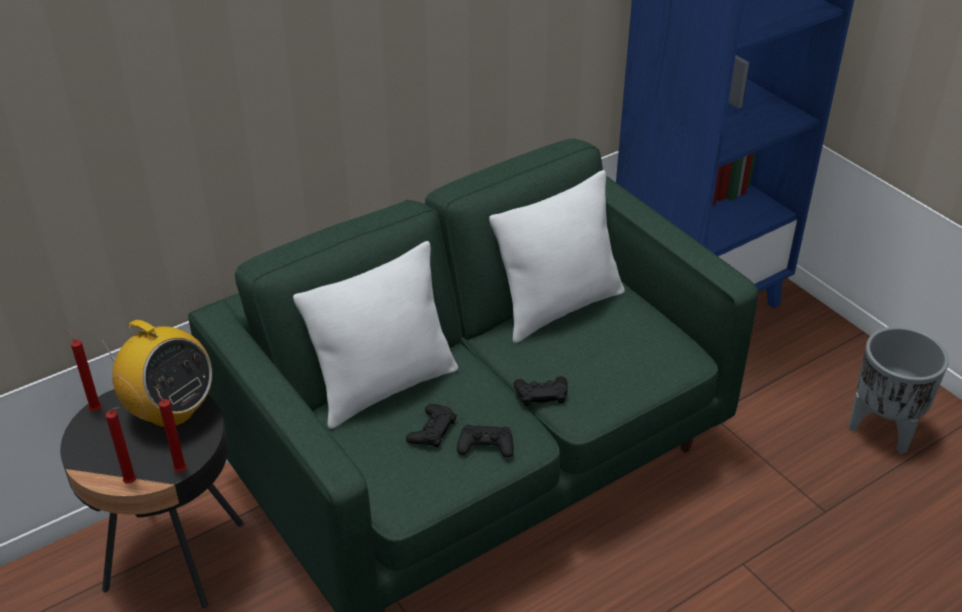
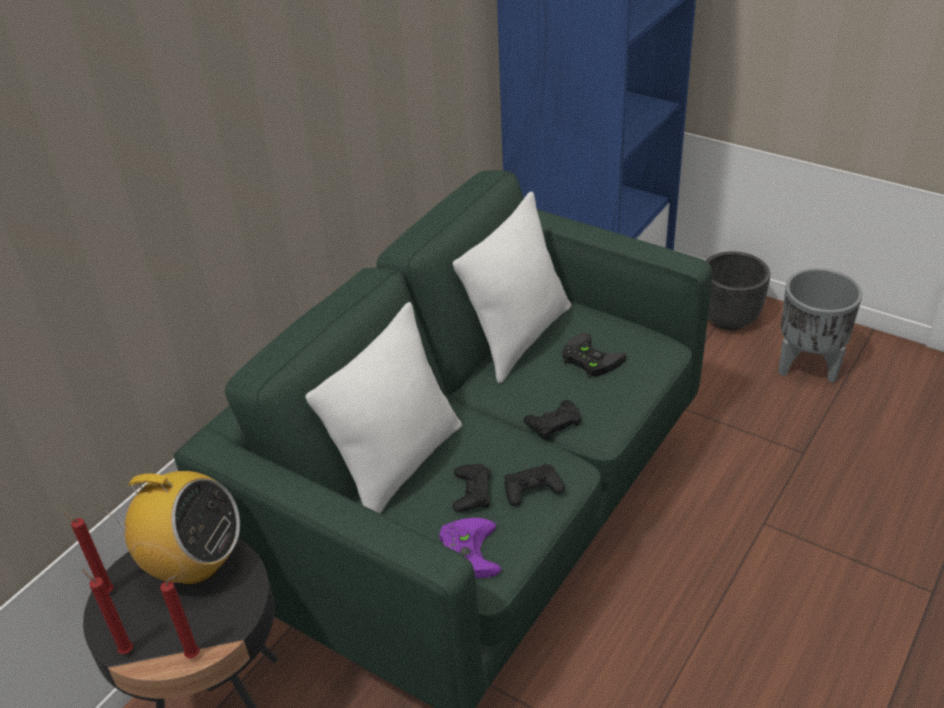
camera: 20 degrees left, 0 degrees up
red candle [157,389,187,472] -> red candle moved to [82,569,133,654]
none -> purple game controller [439,518,501,578]
none -> black game controller [562,333,627,378]
none -> black planter [706,251,770,330]

